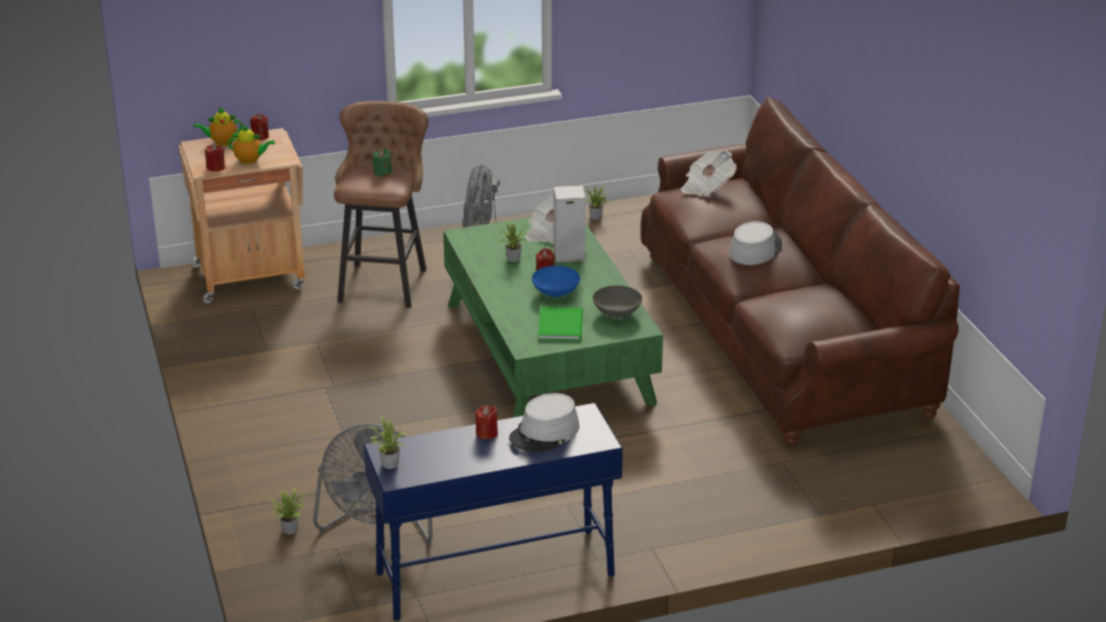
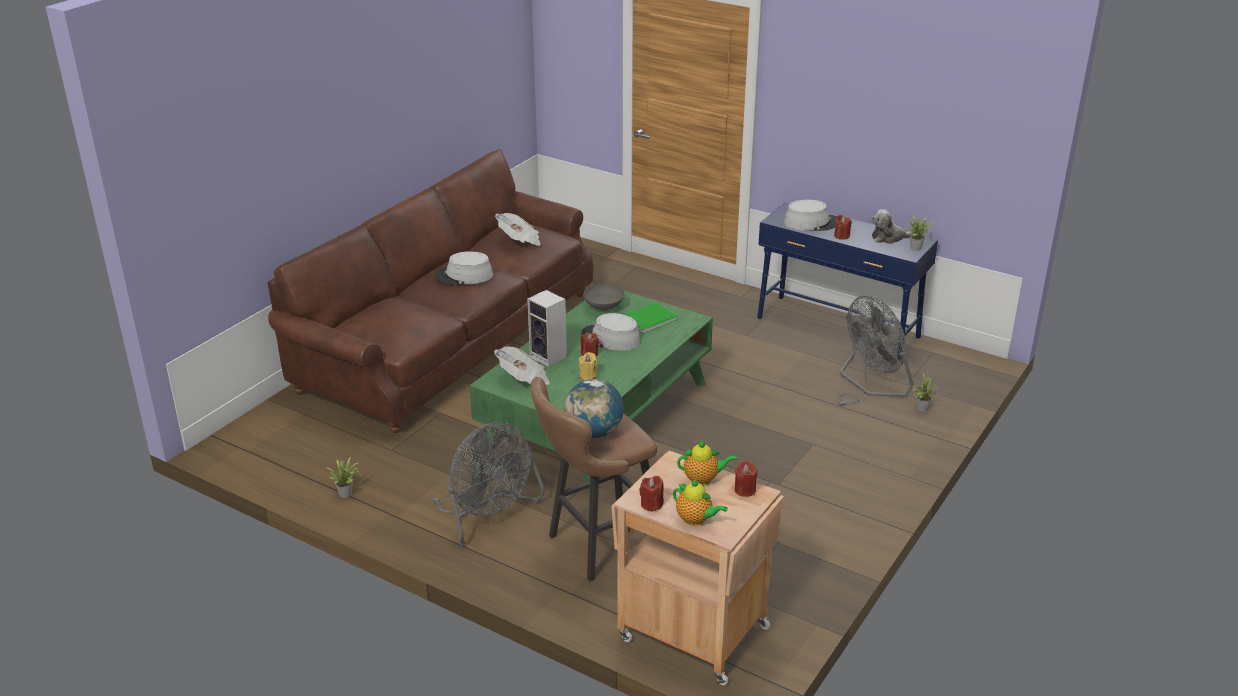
camera: 130 degrees left, 0 degrees up
teapot [228,125,275,164] -> teapot turned 120 degrees clockwise [677,440,737,485]
green candle [372,149,392,177] -> globe [565,379,624,438]
potted plant [497,220,528,262] -> yellow candle [579,352,597,380]
blue bowl [532,266,580,297] -> grey hat [581,313,641,351]
newspaper [681,150,737,197] -> newspaper moved to [495,213,540,246]
none -> plush toy [872,209,914,244]

